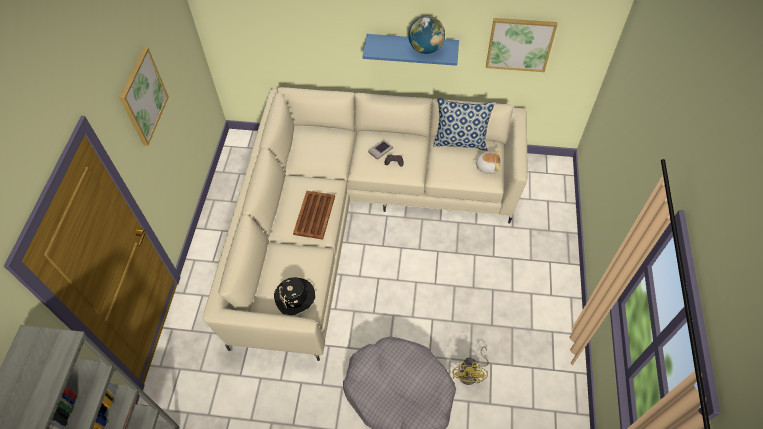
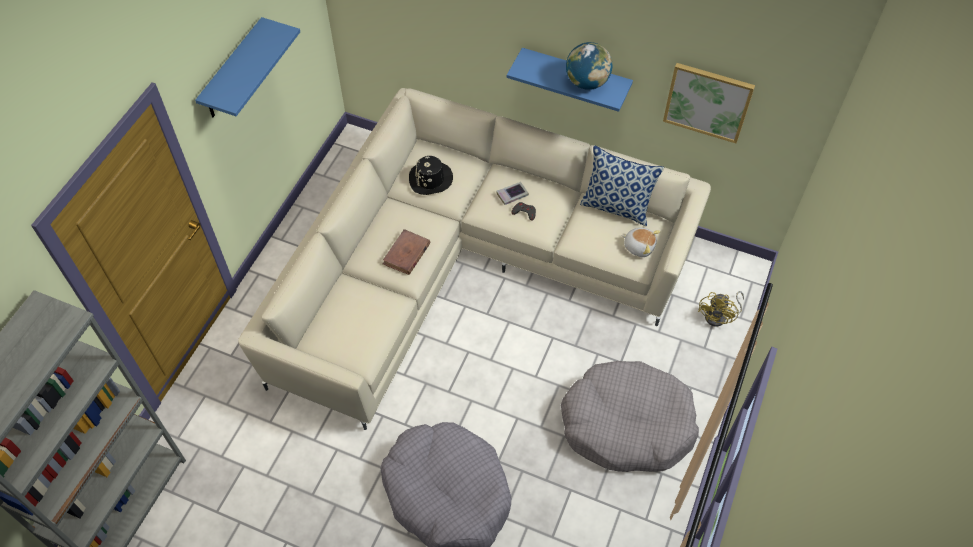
camera: 15 degrees right, 0 degrees up
picture [119,47,169,146] -> blue shelf [195,17,300,117]
black hat [274,277,315,315] -> black hat moved to [409,156,453,195]
brown tray [293,191,335,240] -> brown book [383,229,431,275]
yellow fan [452,346,488,385] -> yellow fan moved to [698,291,744,327]
none -> grey dog bed [561,361,699,472]

